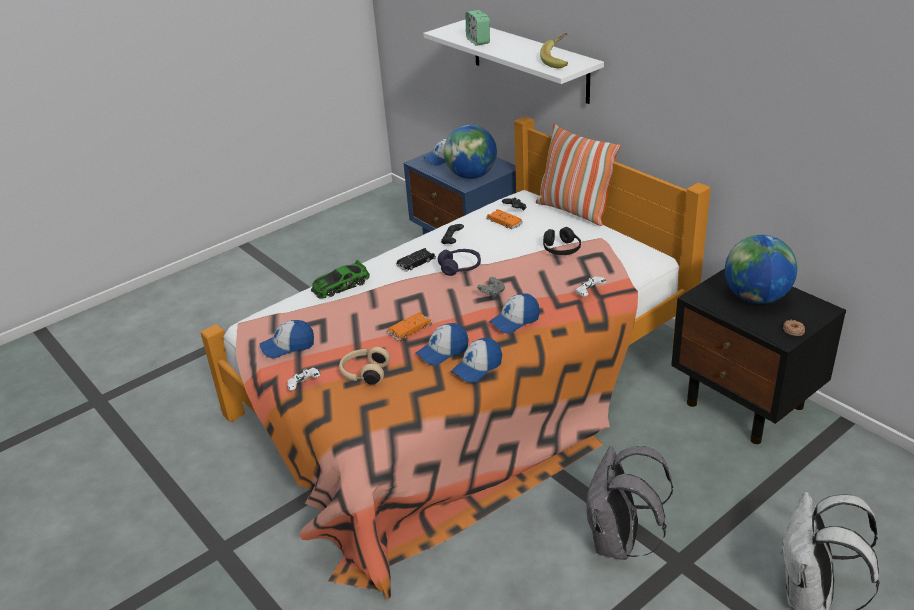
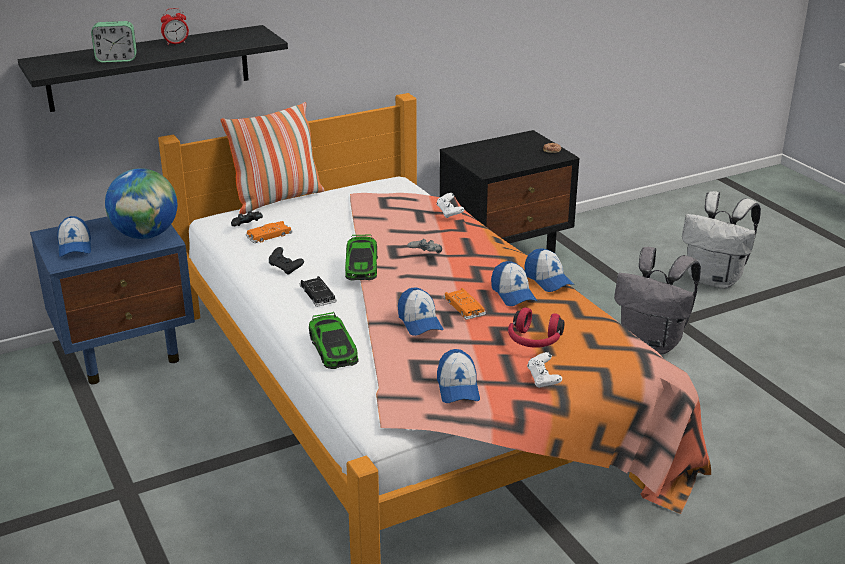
camera: 80 degrees left, 5 degrees down
beige headphones [339,347,390,385] -> red headphones [508,307,565,348]
white shelf [423,20,604,104] -> black shelf [18,25,288,112]
purple headphones [438,249,481,276] -> toy car [345,234,378,281]
cap [489,293,540,334] -> cap moved to [398,287,443,336]
banana [540,33,568,68] -> none
black headphones [543,227,581,255] -> none
globe [725,235,797,304] -> none
none -> alarm clock [161,8,189,45]

